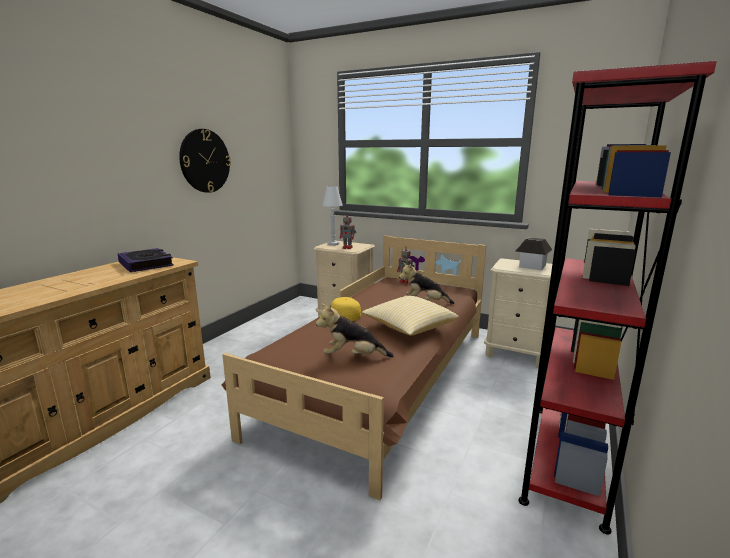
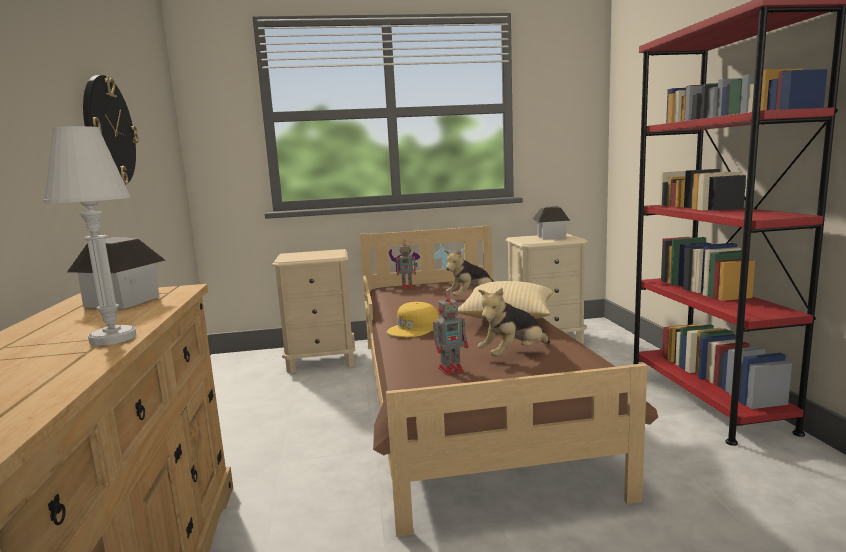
camera: 35 degrees left, 5 degrees down
book [117,248,174,272] -> toy house [67,237,165,309]
white table lamp [322,186,343,246] -> white table lamp moved to [43,126,136,346]
toy robot [340,212,356,249] -> toy robot moved to [433,291,468,375]

